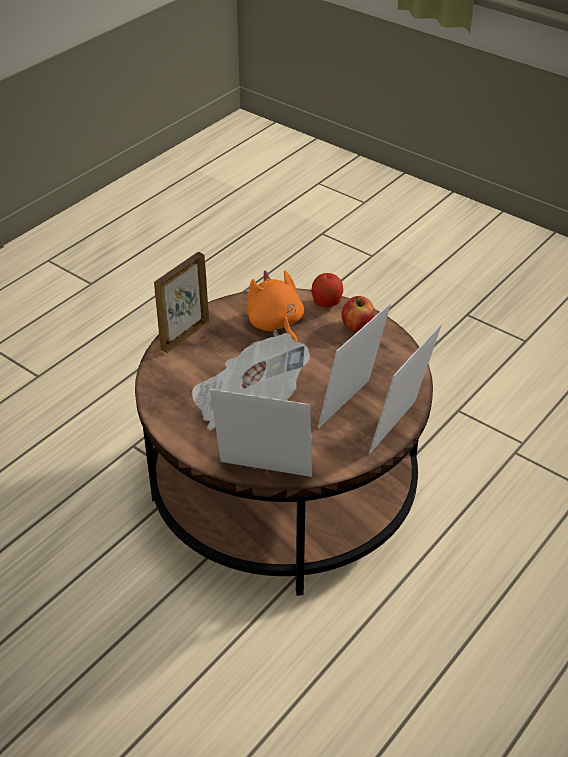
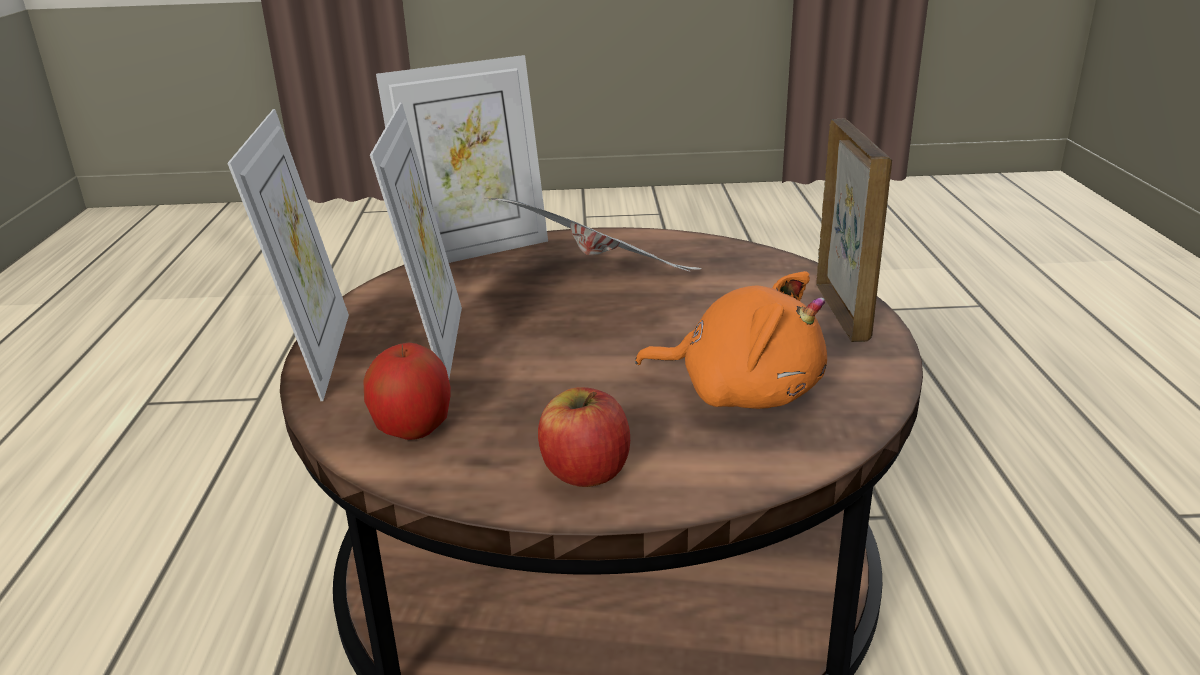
camera: 140 degrees right, 15 degrees down
apple [311,273,343,307] -> apple moved to [364,342,451,440]

